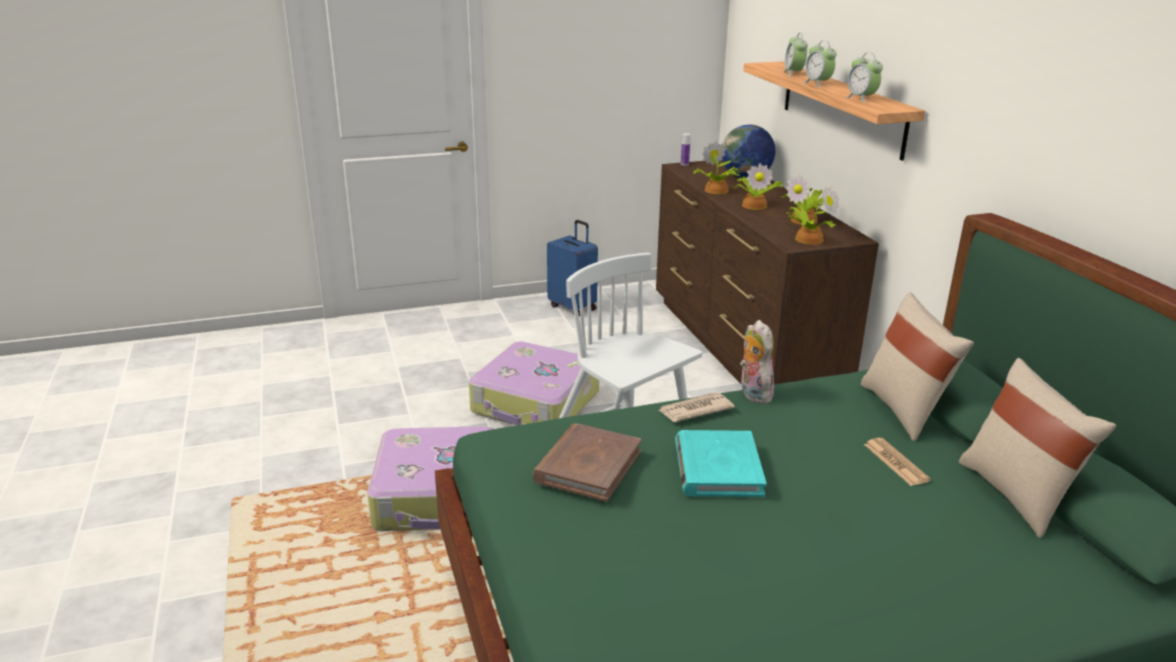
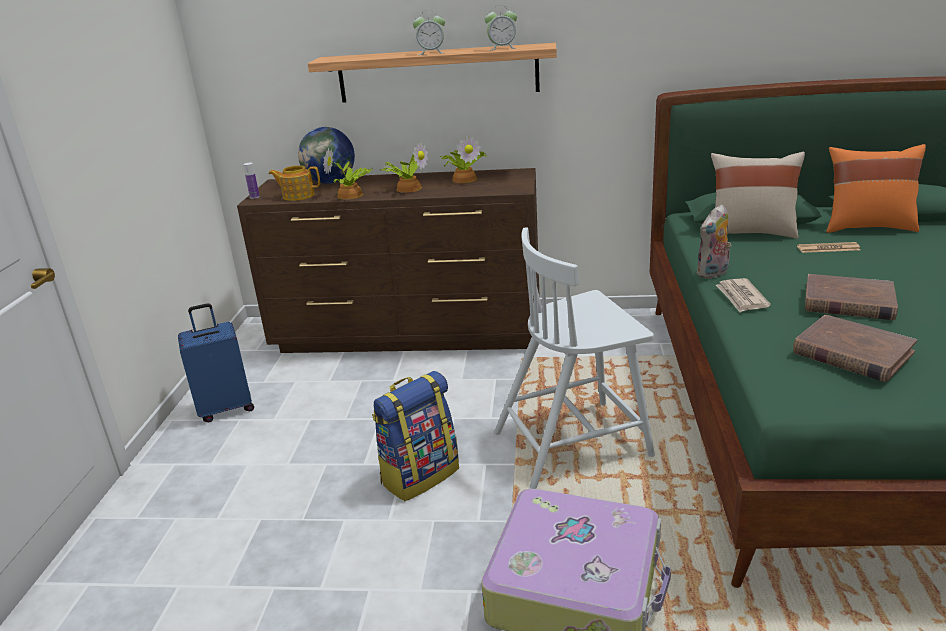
camera: 65 degrees left, 0 degrees up
suitcase [469,342,599,425] -> backpack [372,371,459,501]
turquoise book [675,430,766,497] -> brown book [805,274,898,320]
plush toy [740,320,774,404] -> plush toy turned 45 degrees counterclockwise [697,204,732,279]
alarm clock [783,33,808,77] -> none
potted plant [786,187,839,245] -> none
beige pillow [959,358,1116,538] -> orange pillow [826,144,926,233]
none -> teapot [268,165,320,201]

